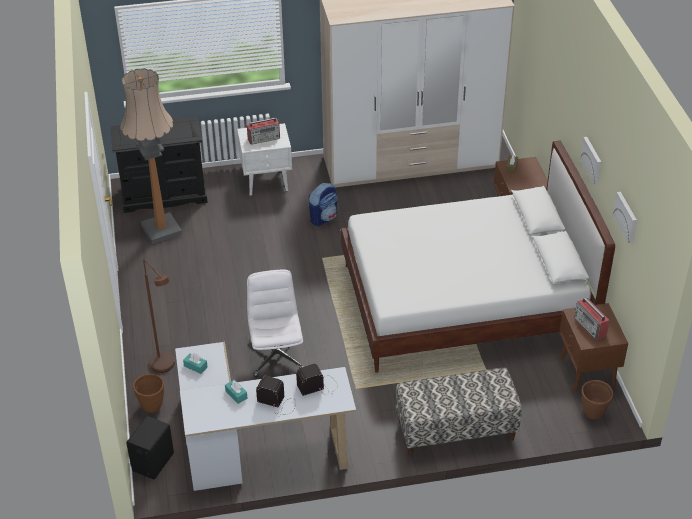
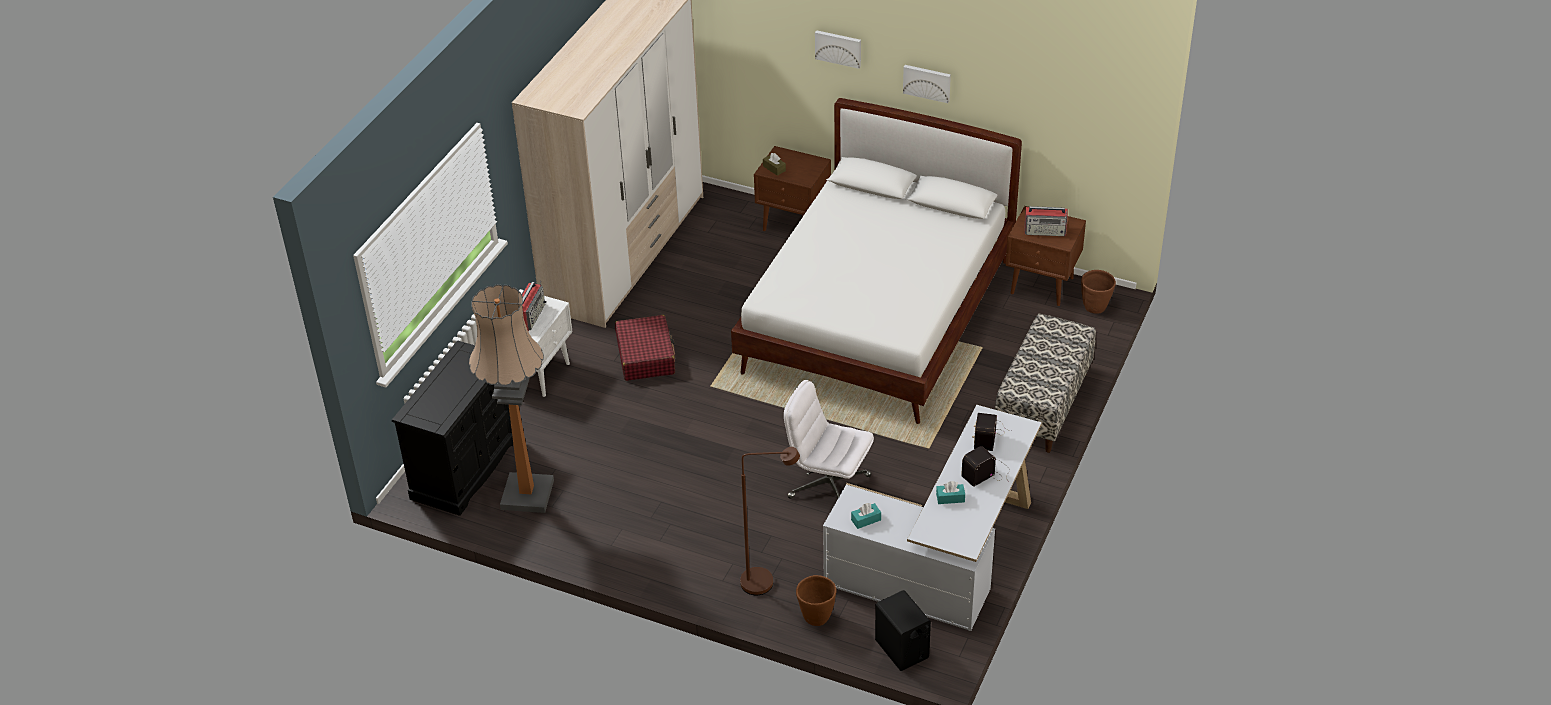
camera: 55 degrees left, 0 degrees up
backpack [309,183,338,226] -> red suitcase [615,315,675,381]
picture [613,192,637,243] -> picture moved to [815,30,861,69]

